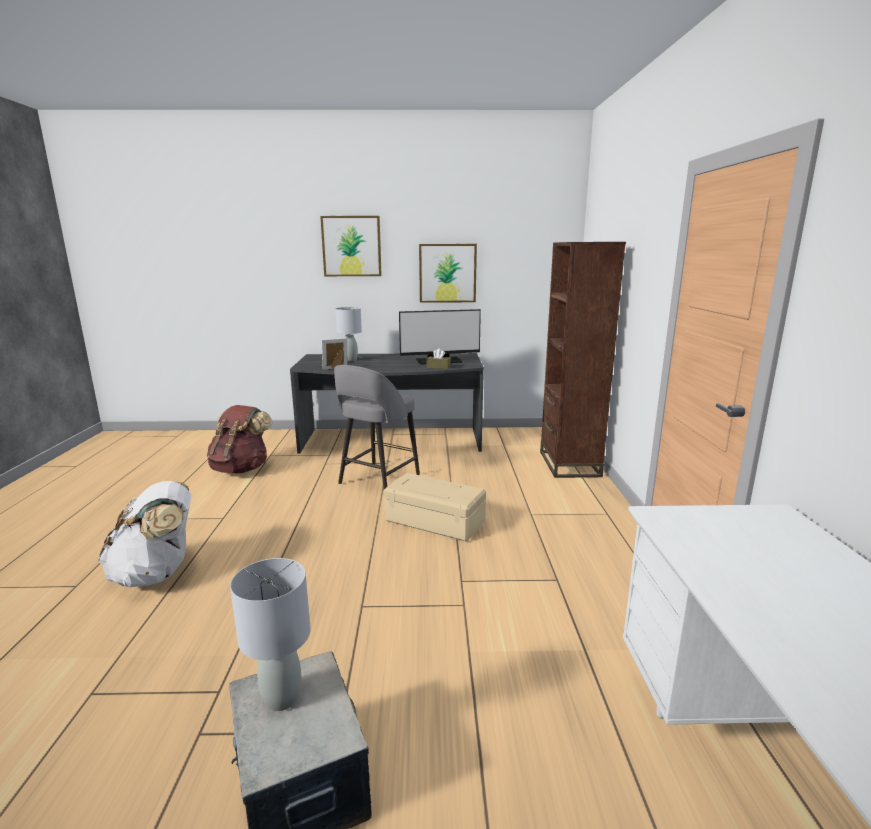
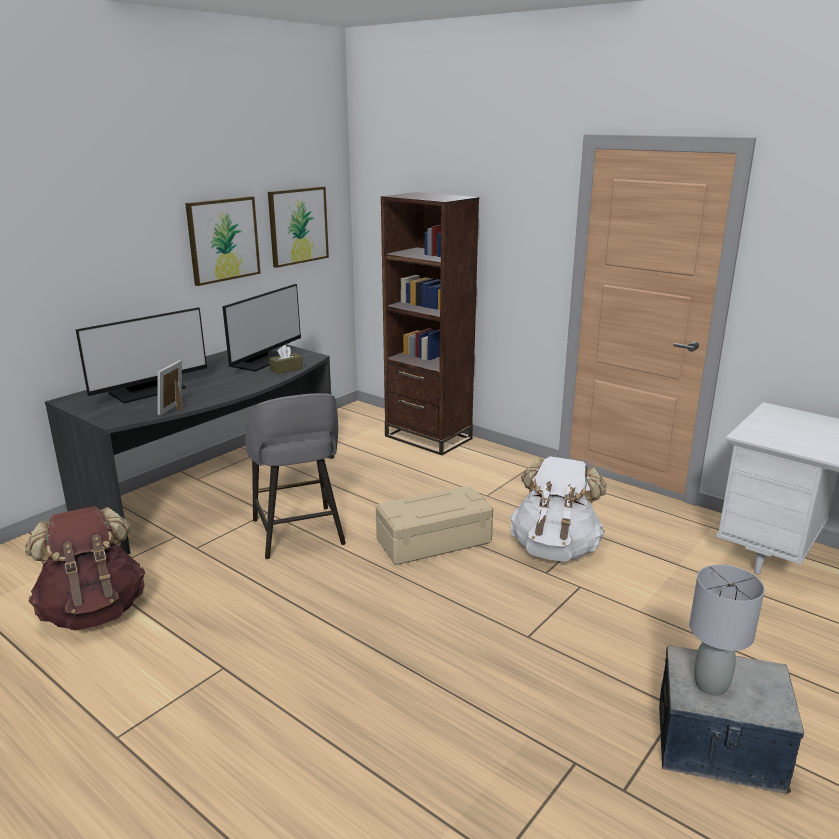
camera: 50 degrees left, 5 degrees up
white backpack [98,481,192,587] -> white backpack moved to [510,456,607,562]
picture [320,216,382,276] -> picture moved to [268,186,329,268]
grey table lamp [335,307,362,361] -> monitor [76,307,207,404]

